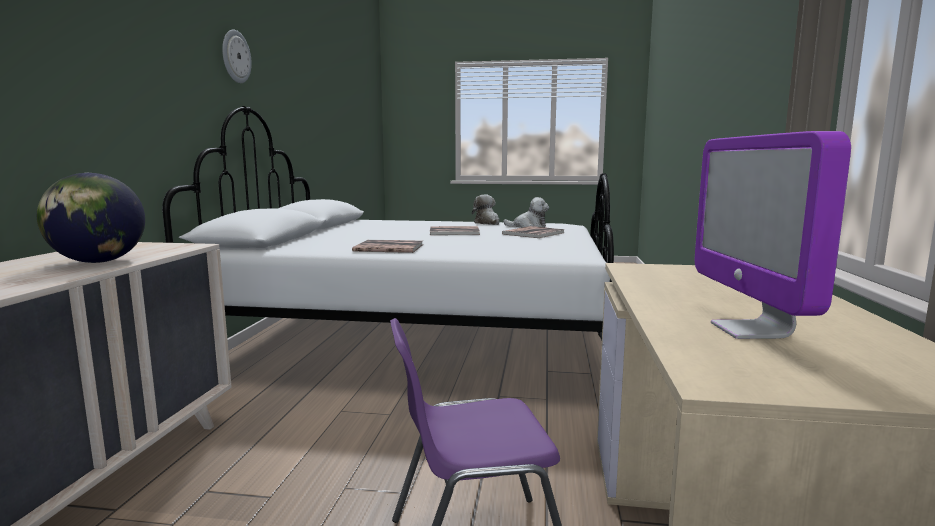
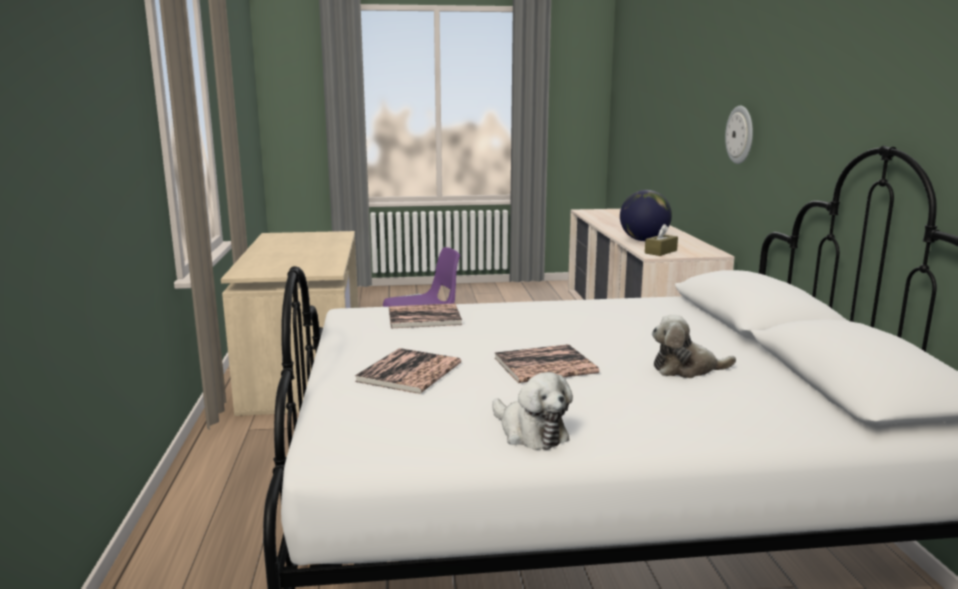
camera: 165 degrees right, 5 degrees up
wall clock [222,30,252,83] -> wall clock moved to [725,106,753,164]
book [352,240,423,253] -> book moved to [389,303,462,328]
plush toy [503,197,549,228] -> plush toy moved to [652,314,736,378]
monitor [695,131,851,339] -> none
none -> brown tissue box [645,224,678,256]

